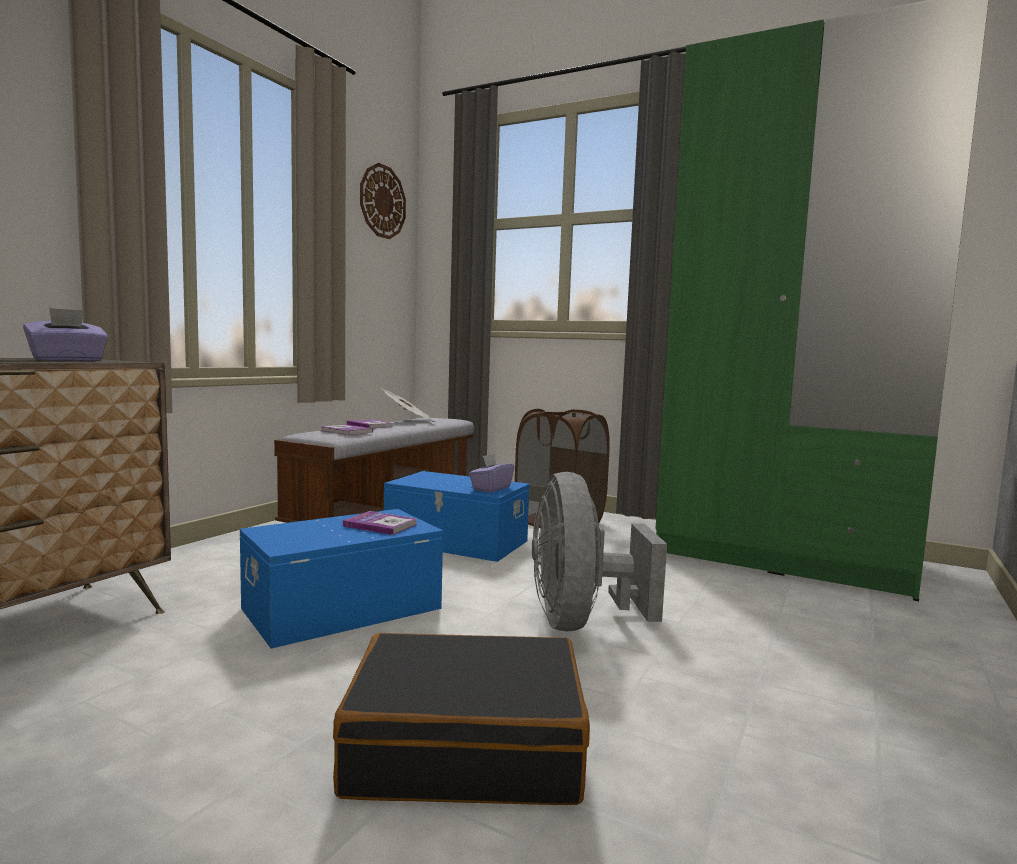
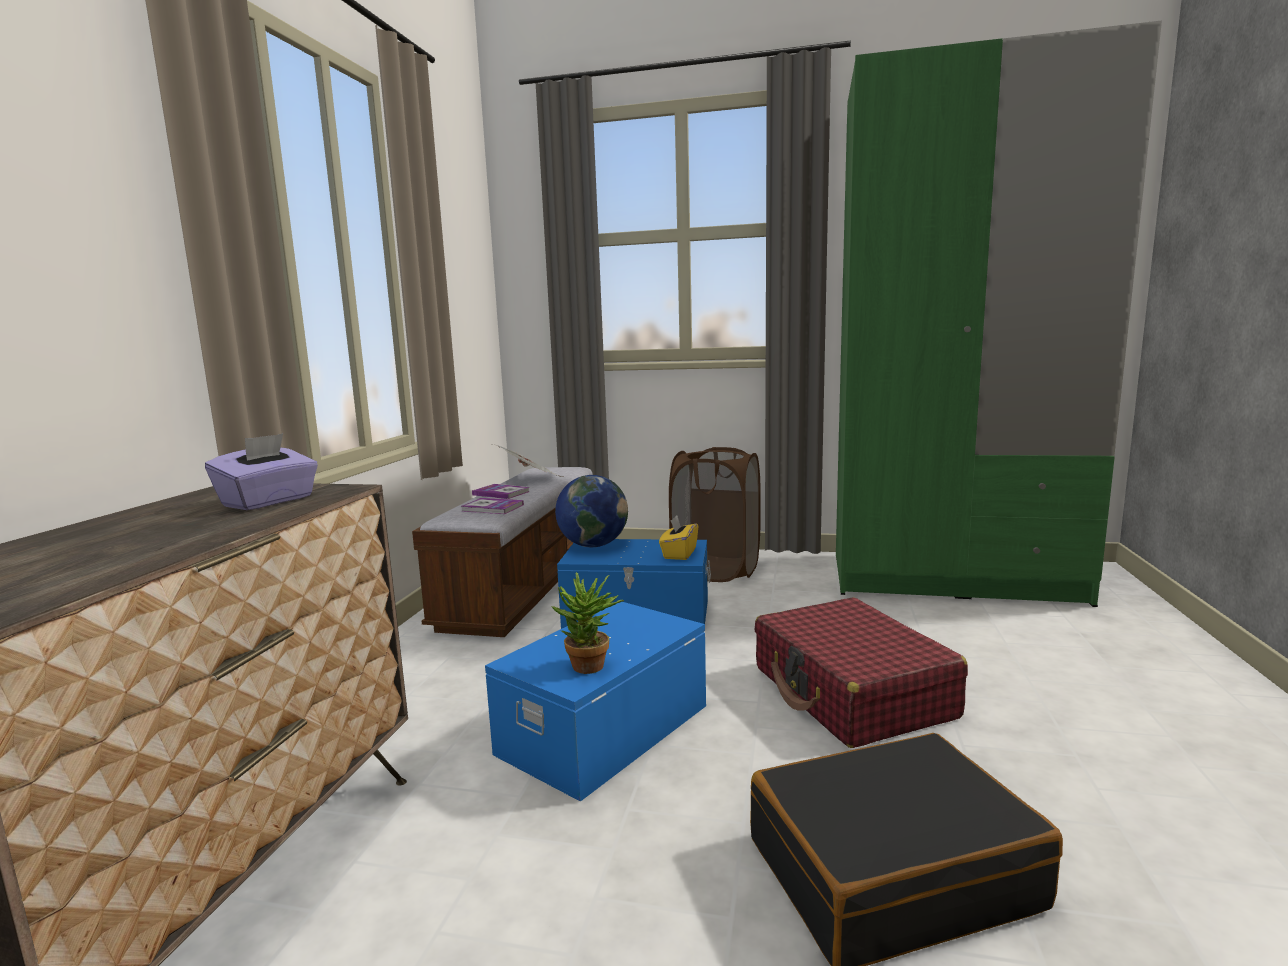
camera: 15 degrees left, 5 degrees up
book [343,511,418,535] -> none
wall clock [360,163,406,239] -> none
purple tissue box [469,454,514,493] -> yellow tissue box [659,515,698,560]
grey fan [532,472,667,631] -> red suitcase [755,597,968,748]
none -> potted plant [551,572,624,674]
none -> globe [555,475,628,547]

